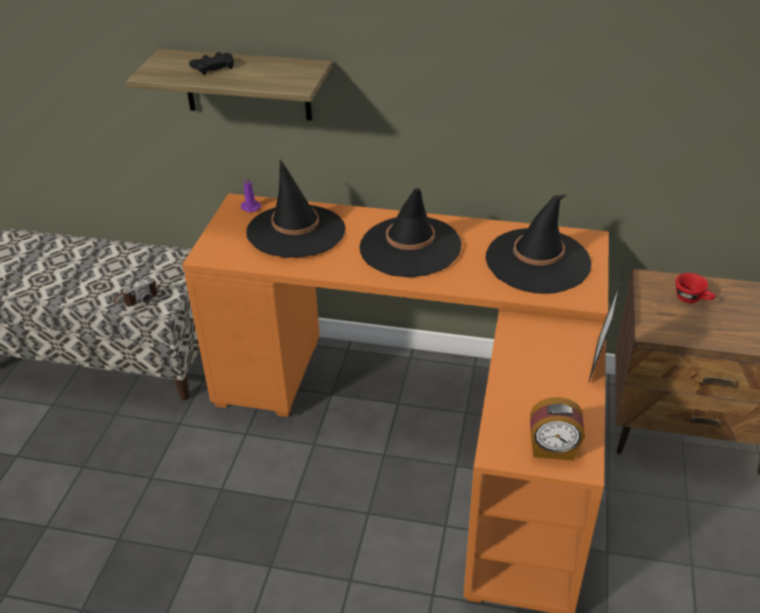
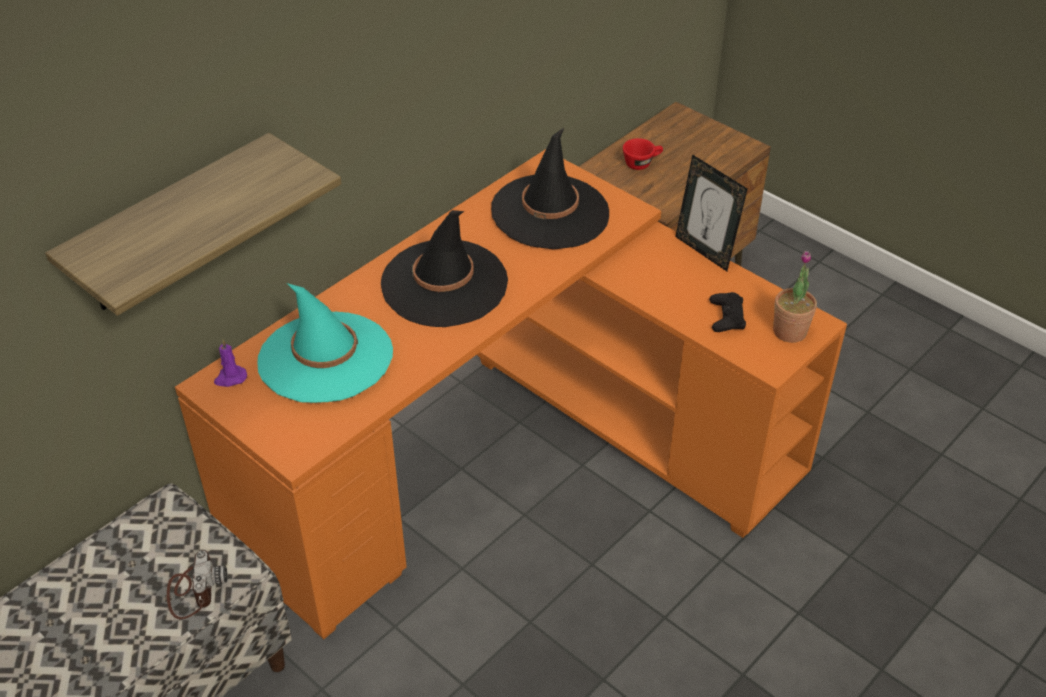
camera: 60 degrees left, 5 degrees up
black game controller [189,52,234,75] -> black game controller moved to [709,292,746,332]
black hat [246,160,346,258] -> turquoise hat [257,283,393,403]
alarm clock [530,397,585,461] -> potted plant [773,251,817,343]

